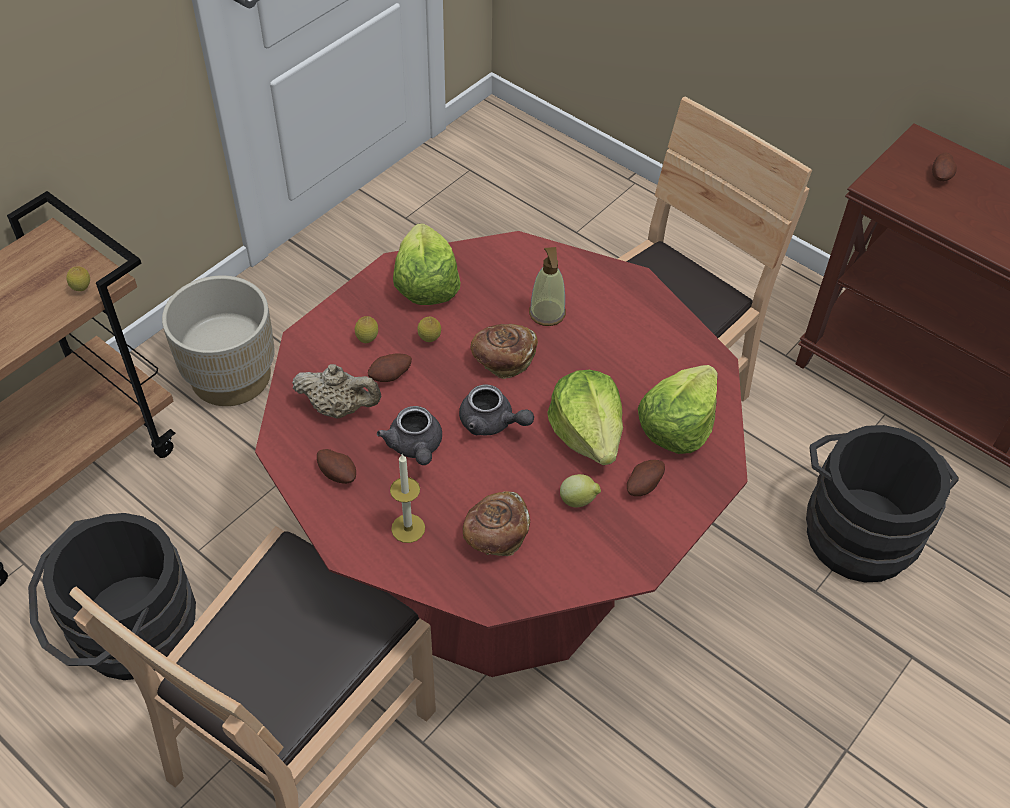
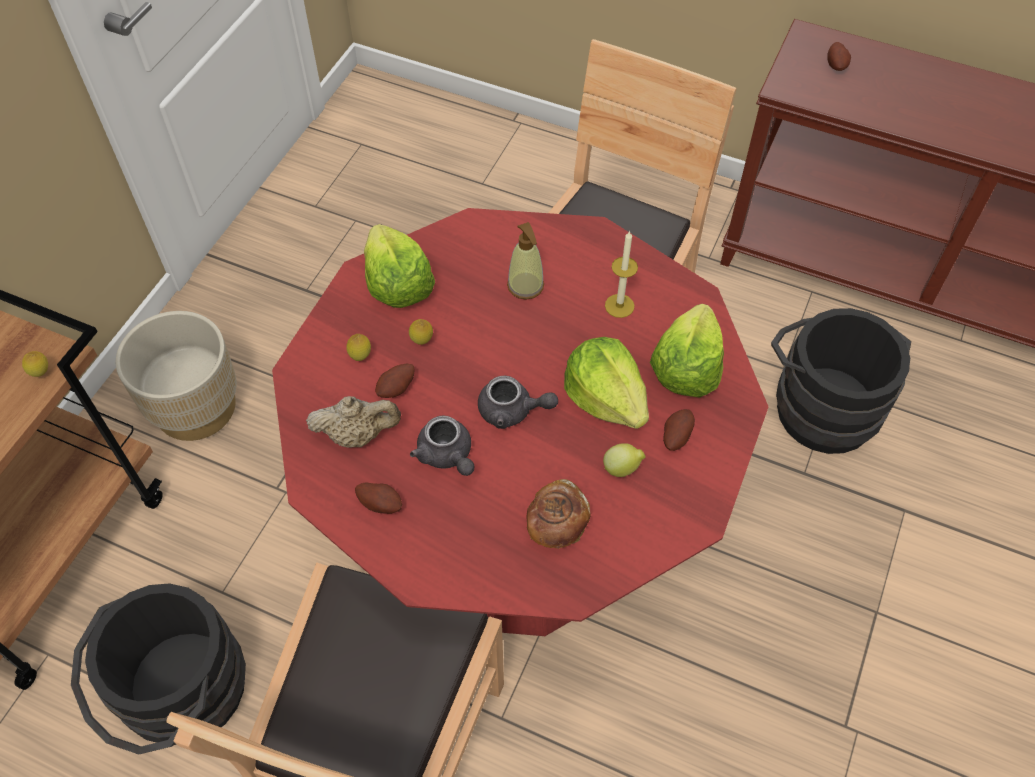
camera: 15 degrees left, 5 degrees up
candle [390,454,425,543] -> candle moved to [605,230,638,318]
bread [471,324,538,379] -> none

